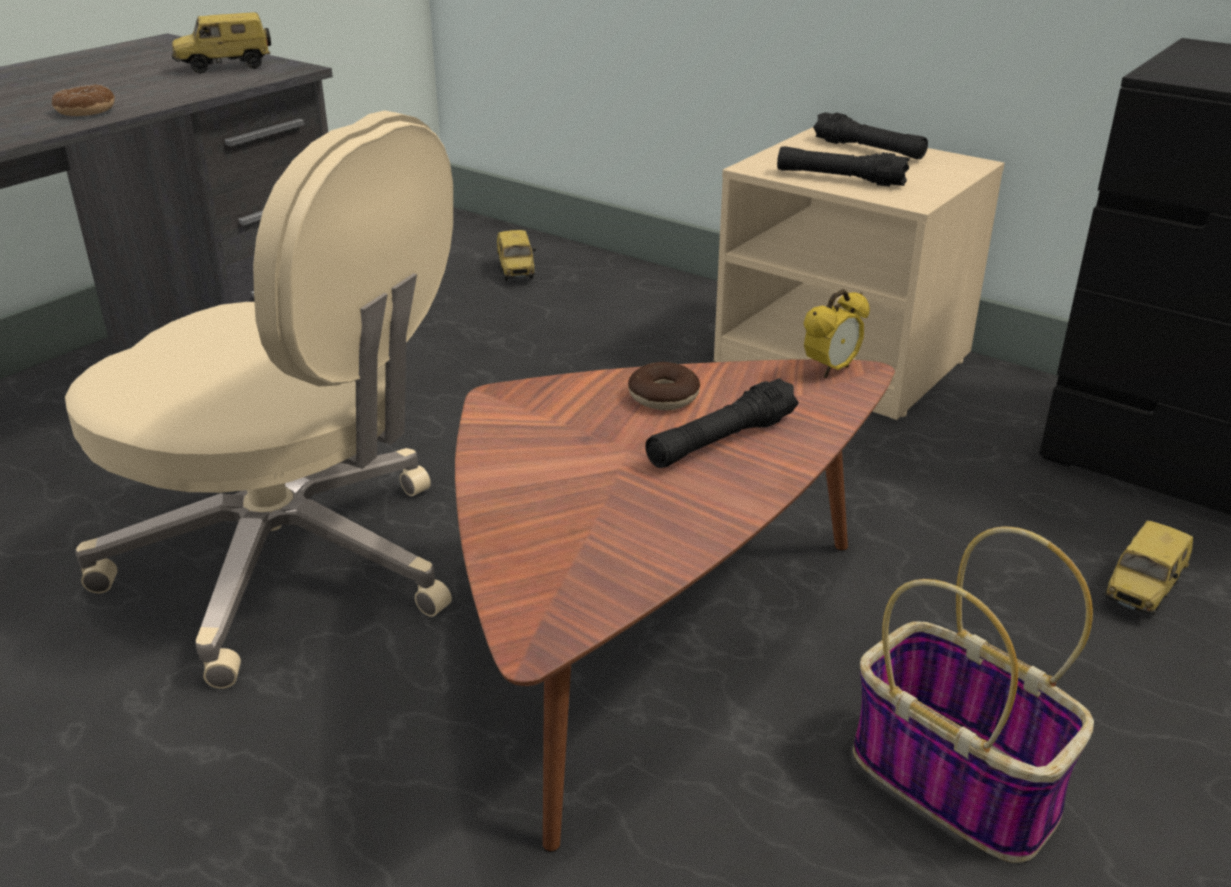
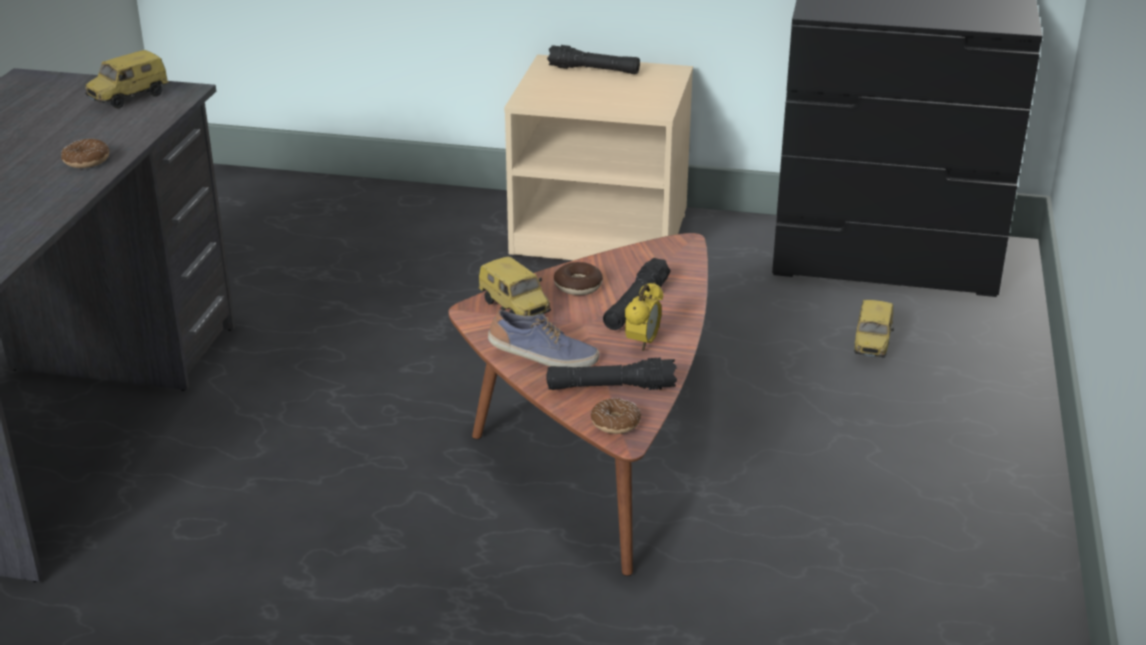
camera: 25 degrees left, 0 degrees up
beige office chair [65,110,453,689] -> none
toy car [497,230,536,281] -> toy car moved to [478,256,551,316]
black flashlight [777,146,910,187] -> black flashlight moved to [546,358,677,390]
alarm clock [804,289,870,378] -> alarm clock moved to [625,282,663,351]
basket [853,527,1094,863] -> none
none -> shoe [488,310,599,368]
none -> donut [591,398,641,434]

